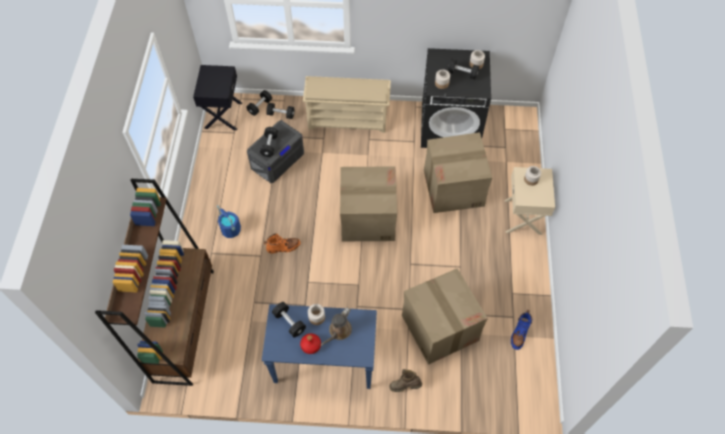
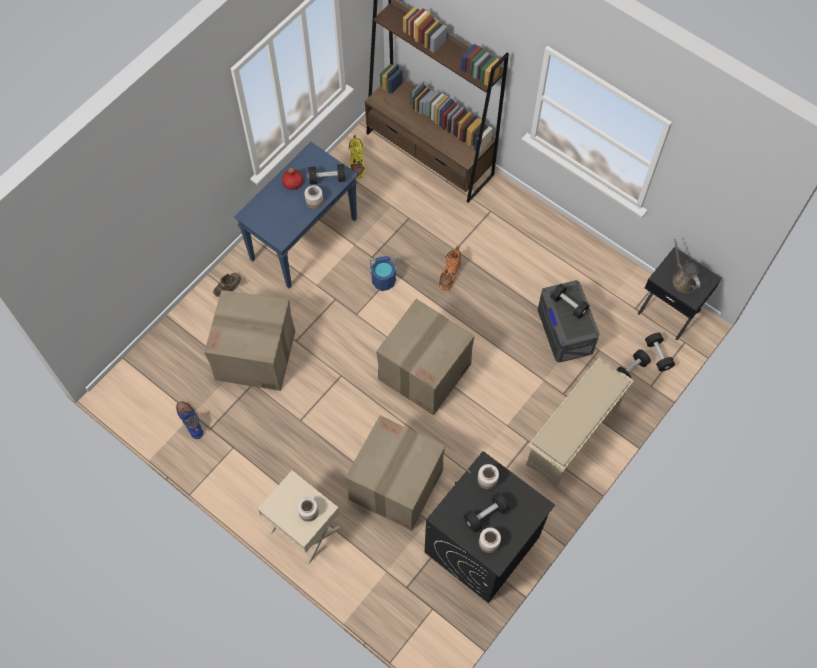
camera: 125 degrees right, 5 degrees up
blue bucket [217,205,241,238] -> blue bucket moved to [369,256,398,291]
brown watering can [321,307,352,346] -> brown watering can moved to [673,239,701,293]
none -> yellow boot [349,135,365,179]

